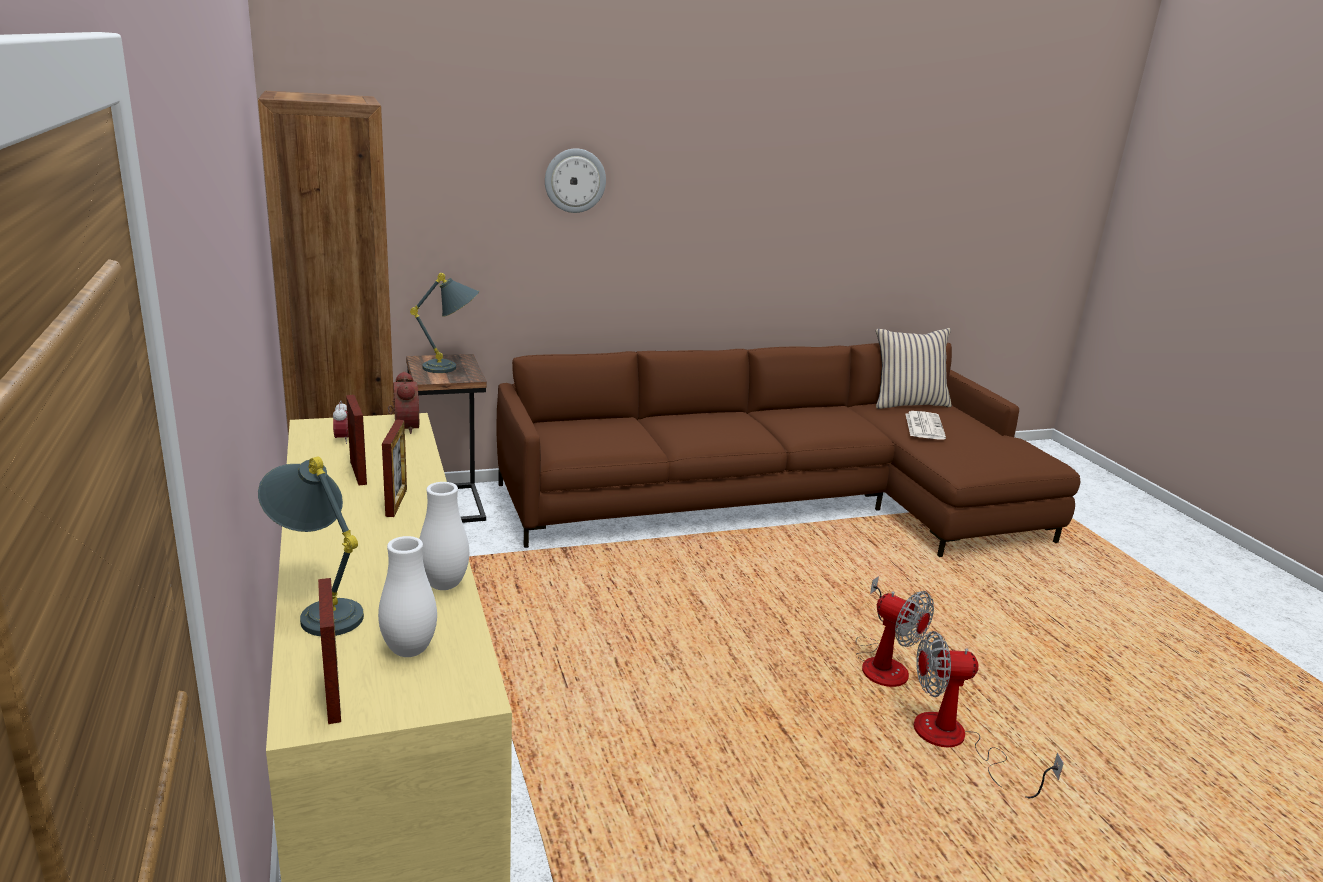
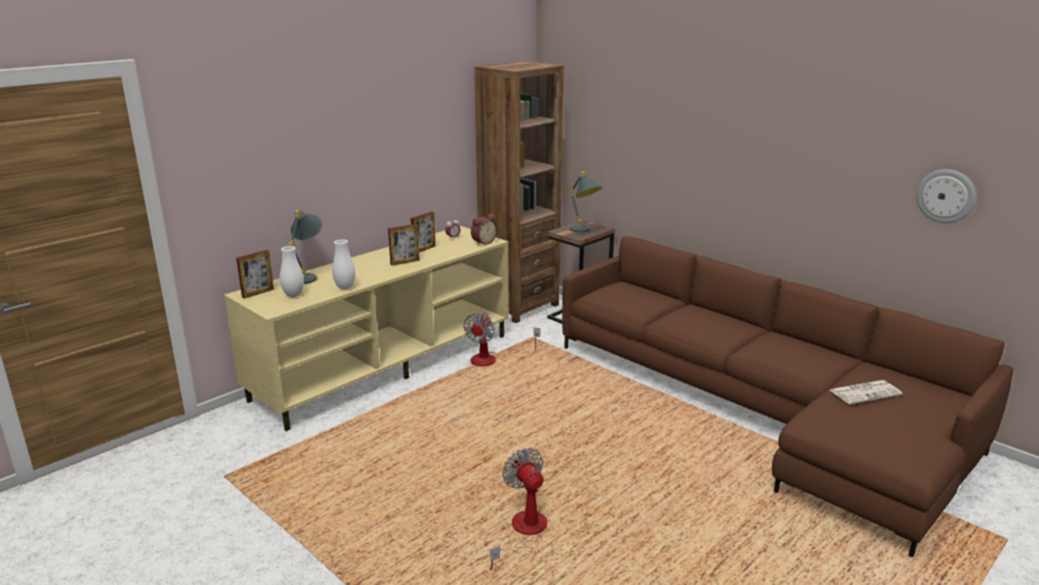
camera: 65 degrees right, 0 degrees up
wall clock [545,148,606,213] -> wall clock moved to [916,169,976,223]
fan [856,576,934,687] -> fan moved to [464,313,540,366]
beige pillow [876,328,952,409] -> none

